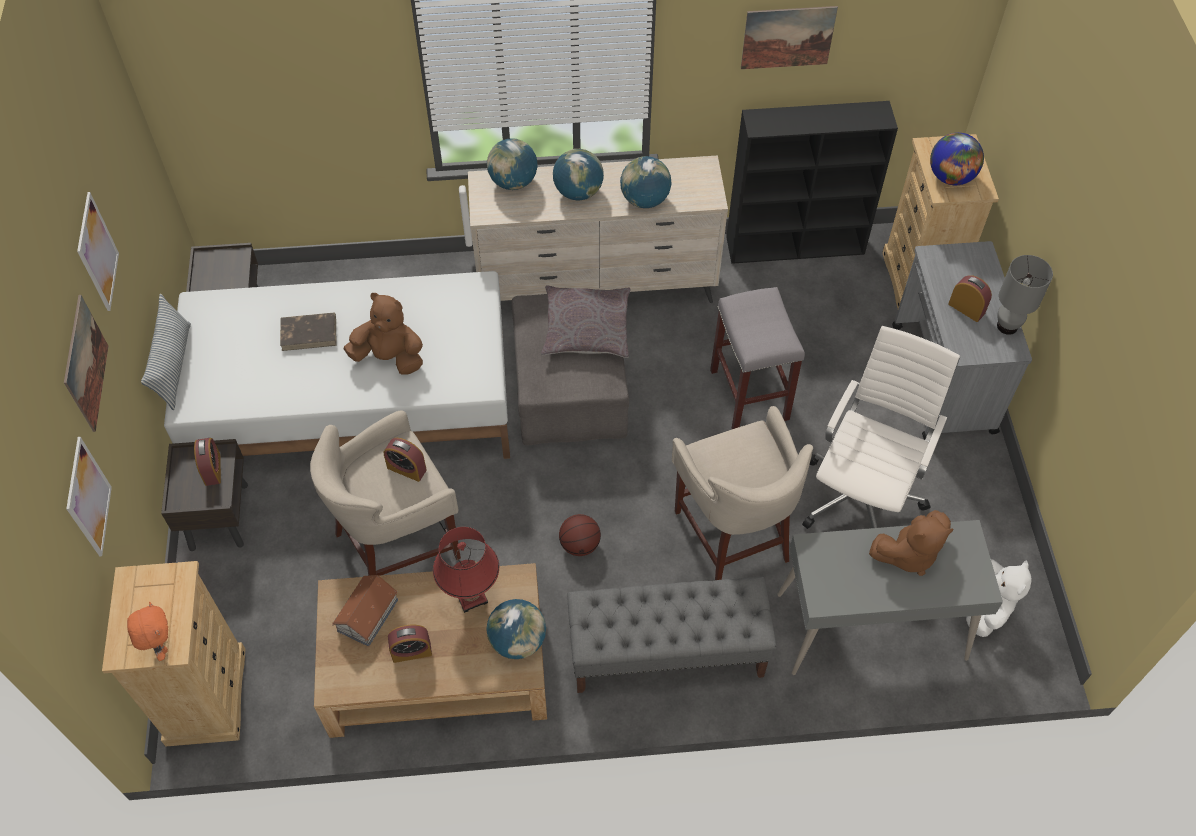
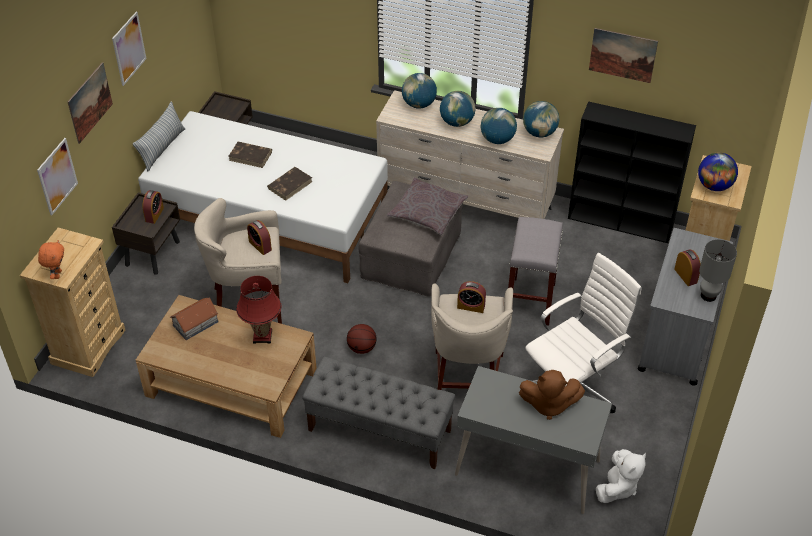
camera: 25 degrees right, 10 degrees down
brown plush toy [343,293,423,375] -> brown book [267,167,312,201]
alarm clock [388,625,432,663] -> alarm clock moved to [457,281,486,313]
globe [487,599,546,659] -> globe moved to [523,101,559,137]

